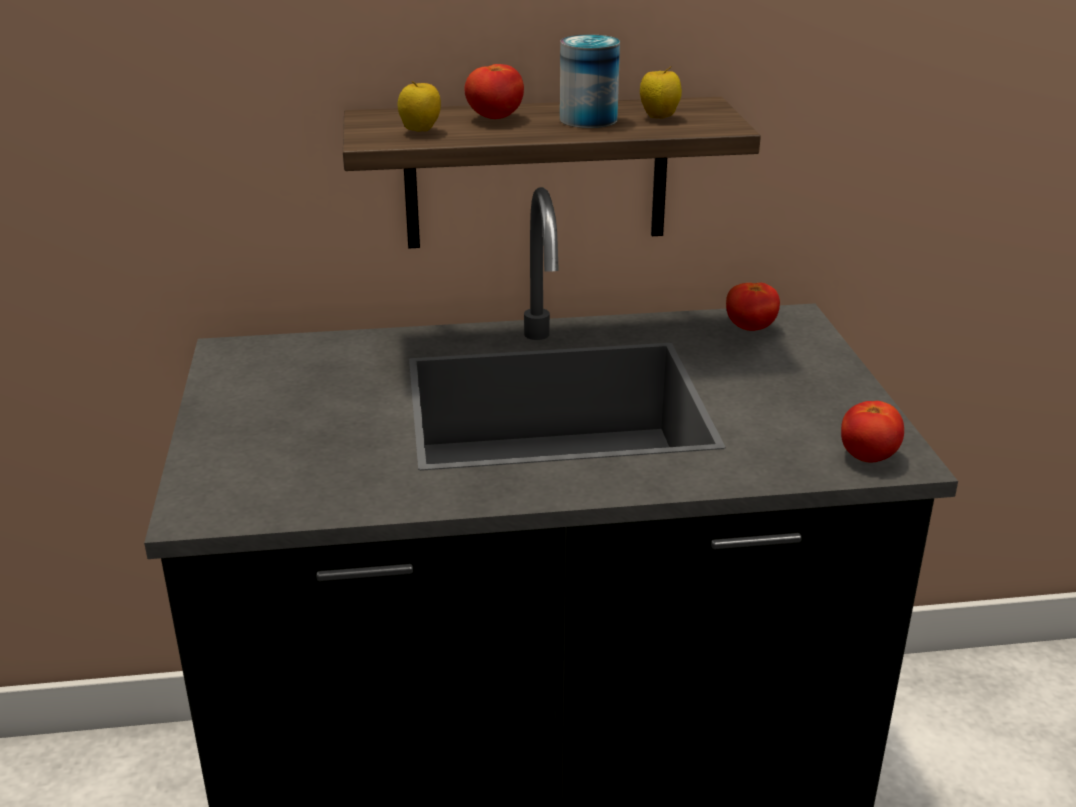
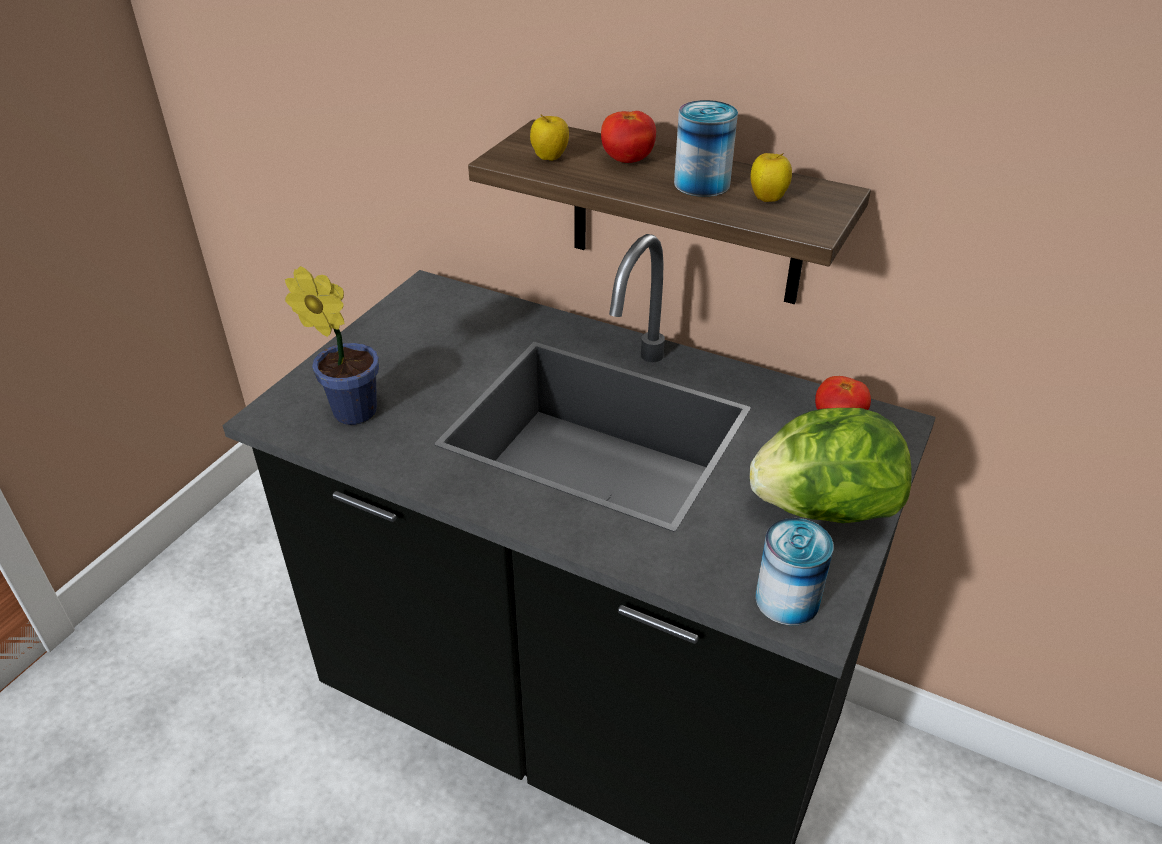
camera: 35 degrees right, 10 degrees up
tomato [841,401,904,462] -> can [755,518,834,625]
none -> potted plant [285,266,379,425]
none -> lettuce [750,408,912,523]

